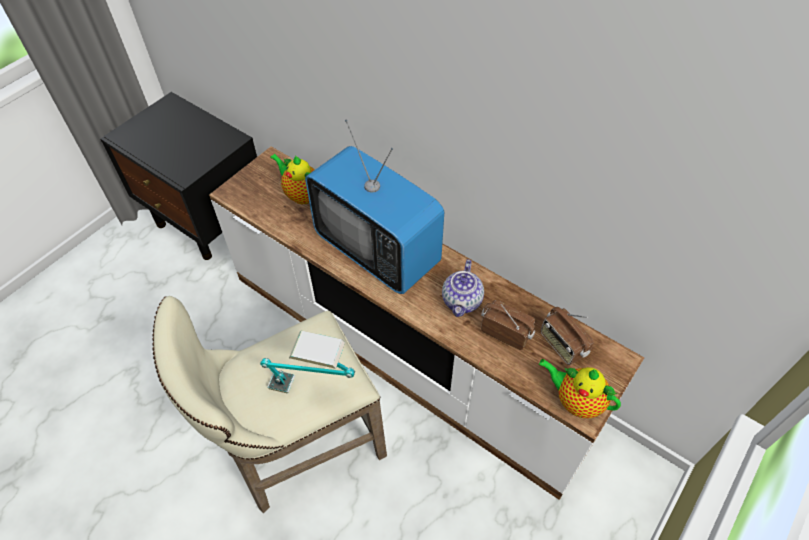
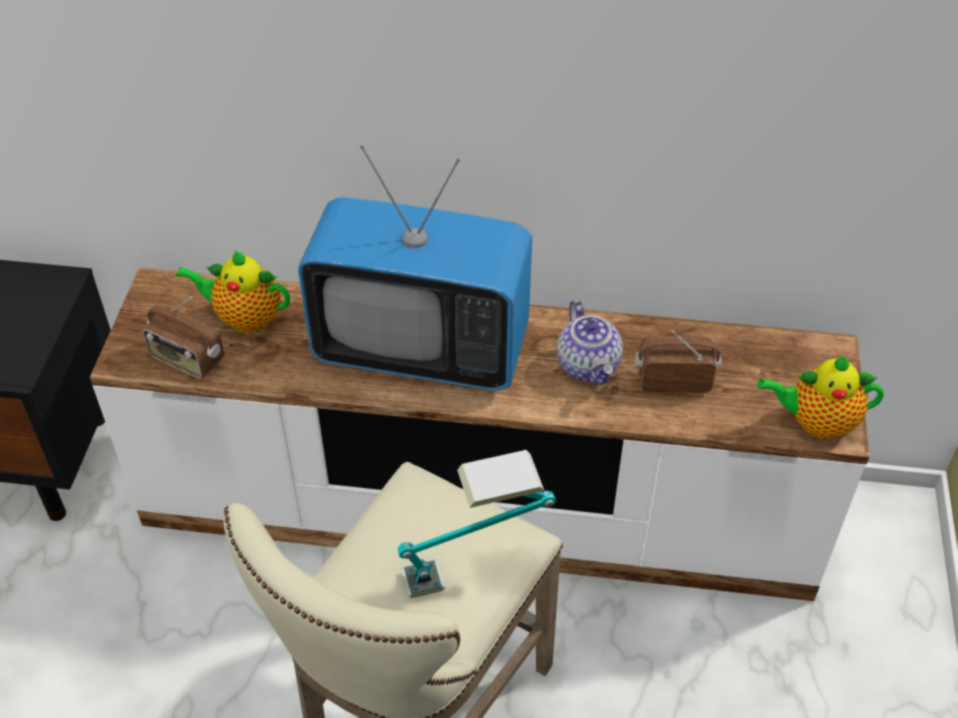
camera: 30 degrees left, 5 degrees down
radio [541,307,593,365] -> radio moved to [142,297,224,379]

